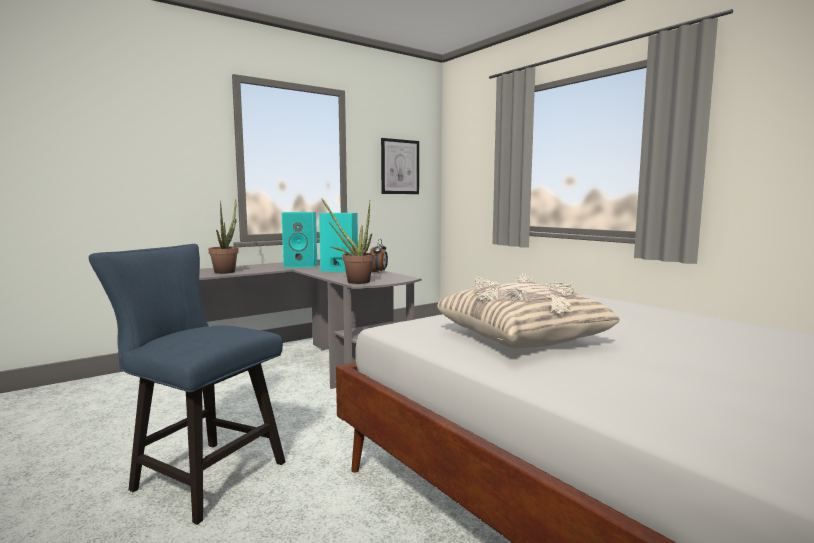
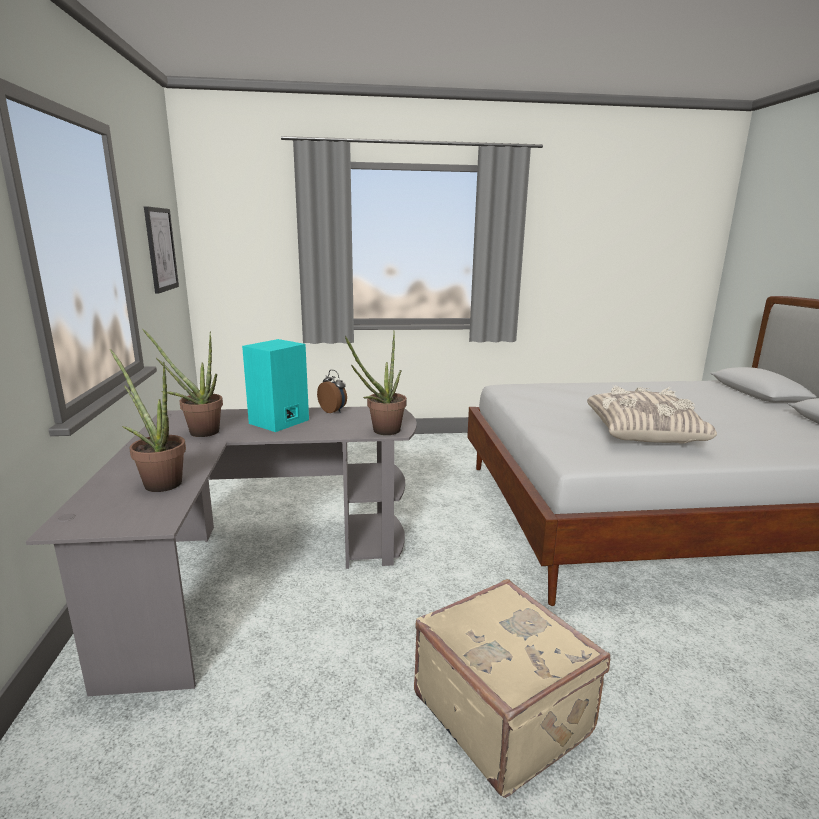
camera: 60 degrees left, 10 degrees up
blue chair [89,244,285,525] -> beige suitcase [414,579,610,798]
turquoise speaker [282,212,317,268] -> potted plant [143,329,223,437]

